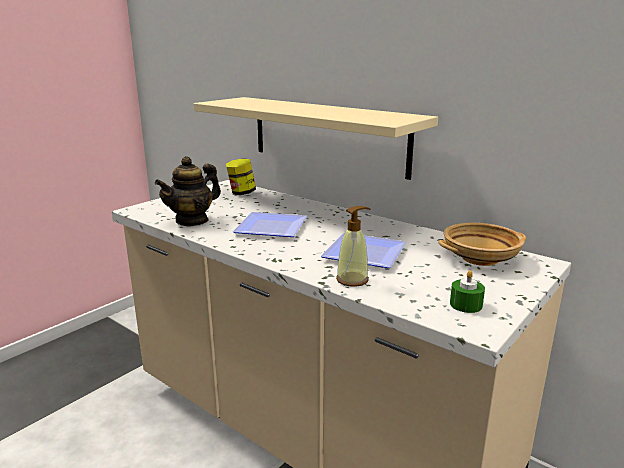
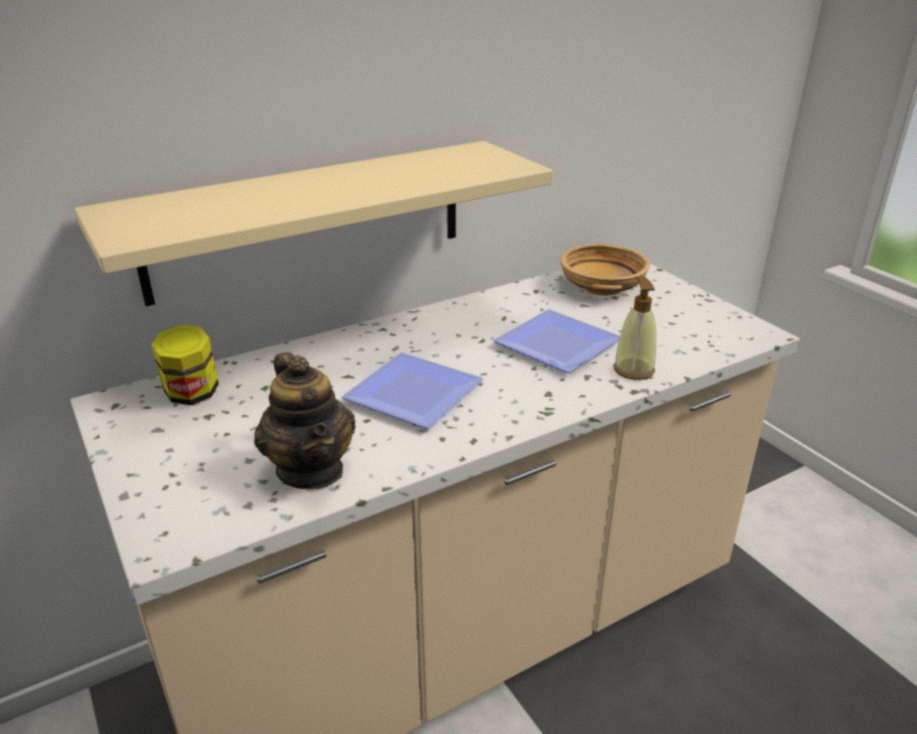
camera: 70 degrees left, 10 degrees up
green candle [450,270,485,313] -> none

